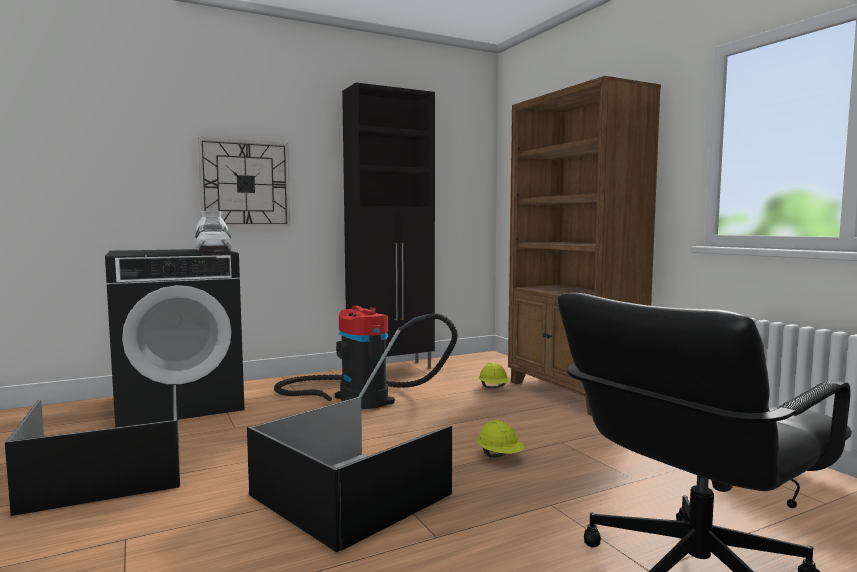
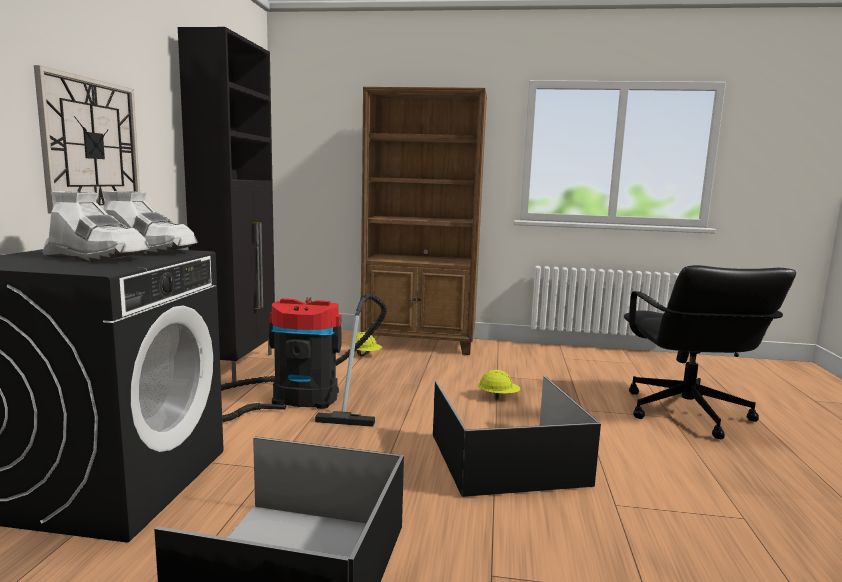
camera: 55 degrees left, 5 degrees up
none -> white boot [42,191,150,262]

